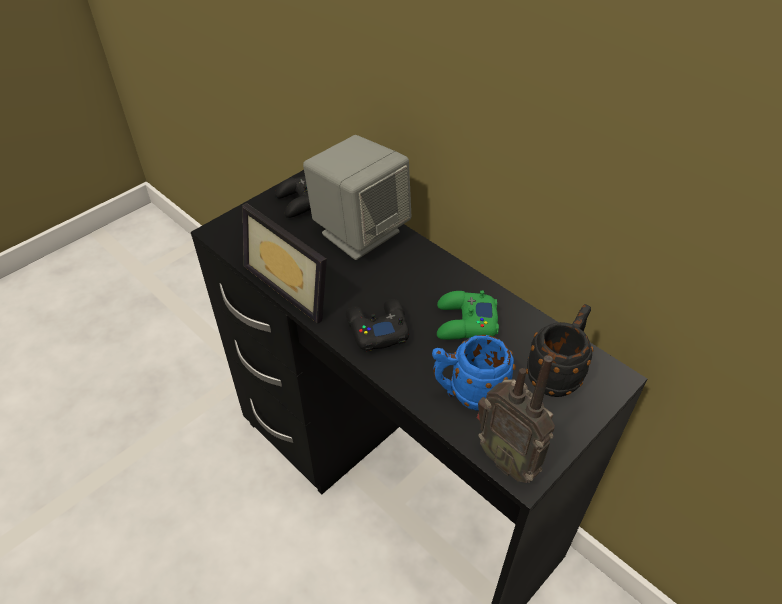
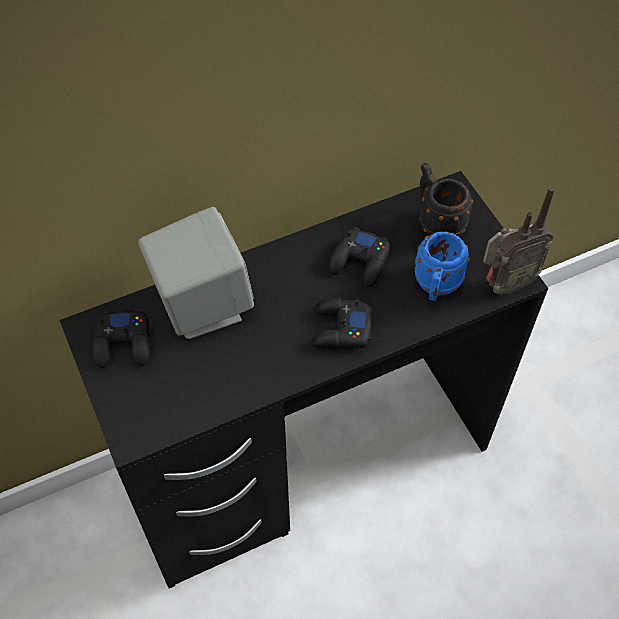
camera: 70 degrees left, 10 degrees up
picture frame [242,203,327,323] -> none
green game controller [437,290,499,340] -> black game controller [329,227,390,287]

